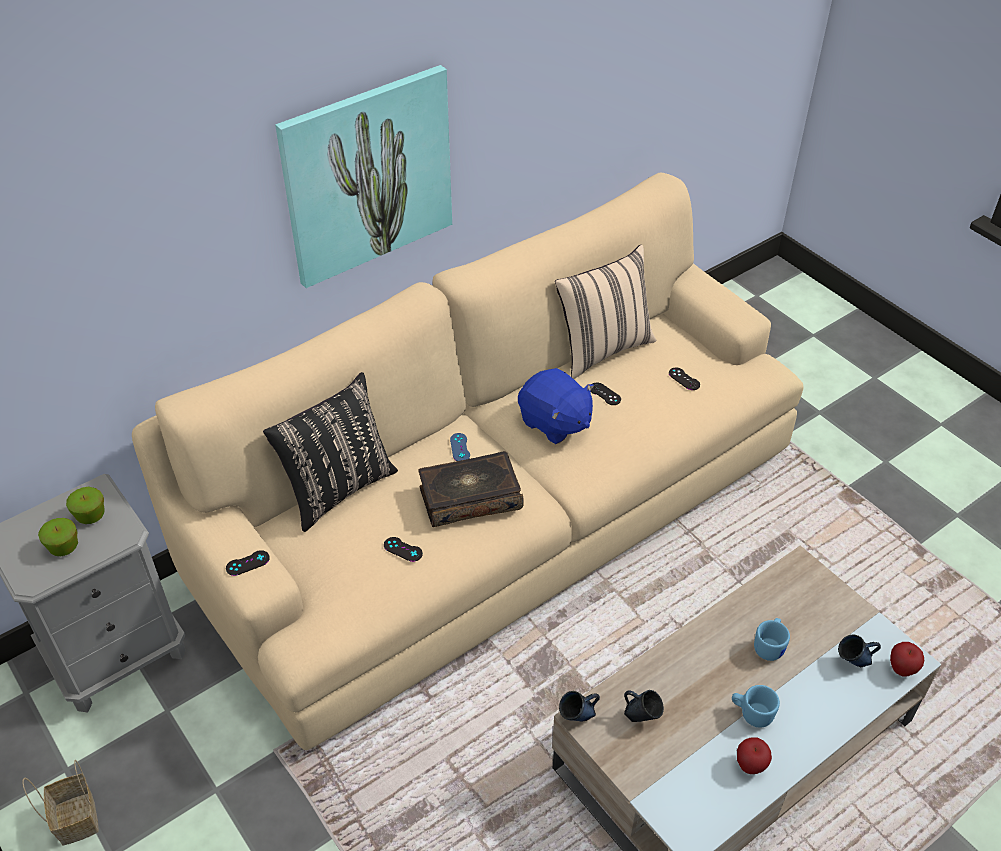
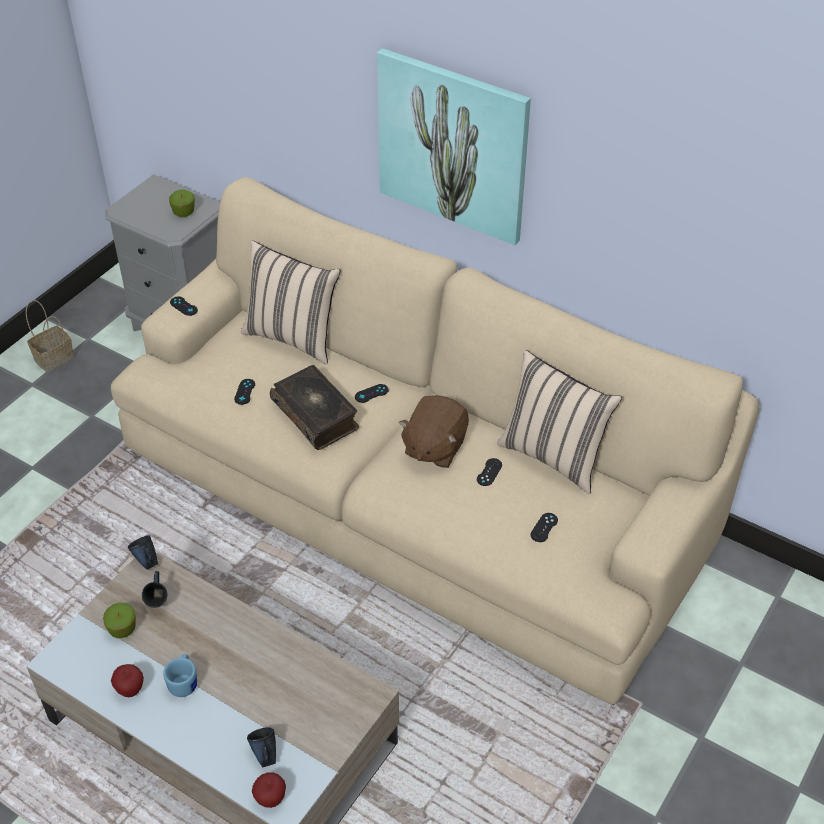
camera: 70 degrees right, 0 degrees up
apple [38,518,78,556] -> apple moved to [103,603,136,638]
black pillow [263,372,398,532] -> beige pillow [241,241,340,364]
blue game controller [450,433,470,461] -> black game controller [355,384,389,403]
blue plush toy [518,368,594,444] -> brown plush toy [399,395,469,468]
blue mug [754,618,790,661] -> none

